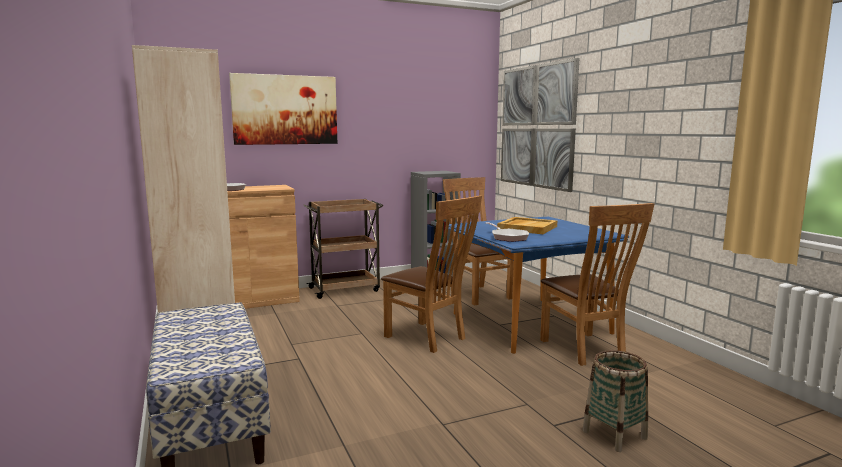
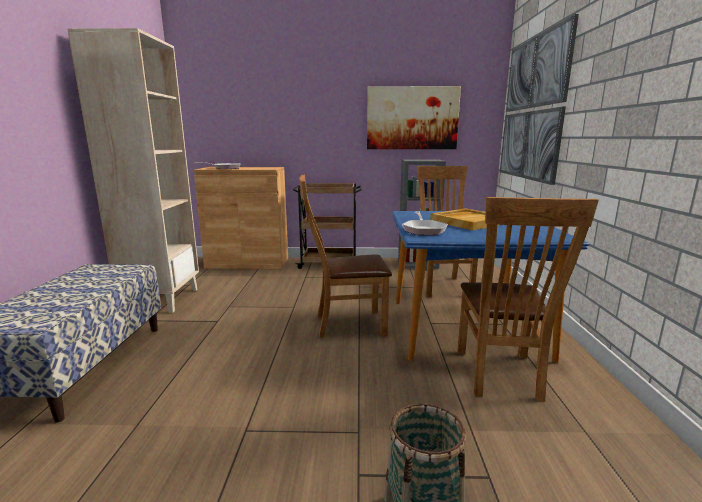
camera: 25 degrees right, 5 degrees up
picture [229,73,337,145] -> picture moved to [367,86,461,149]
brown chair [381,196,482,353] -> brown chair turned 105 degrees clockwise [299,175,392,338]

